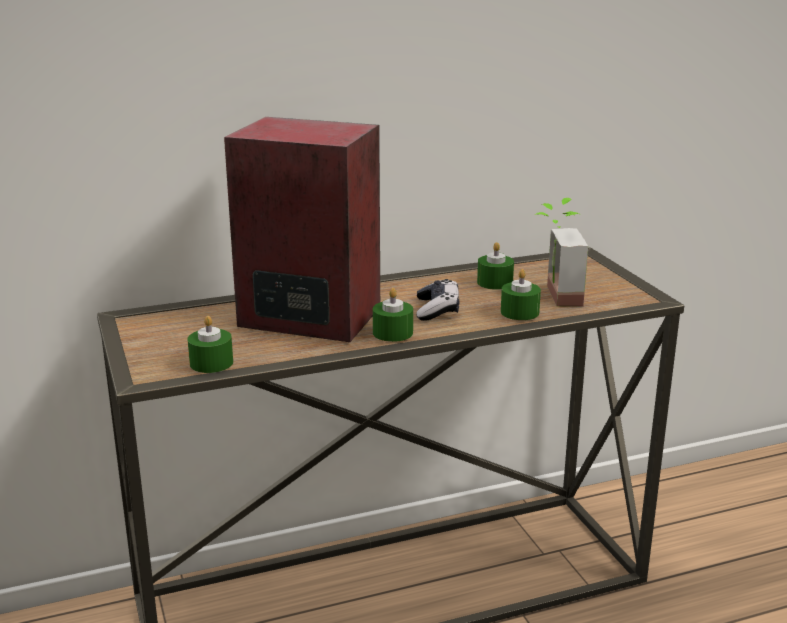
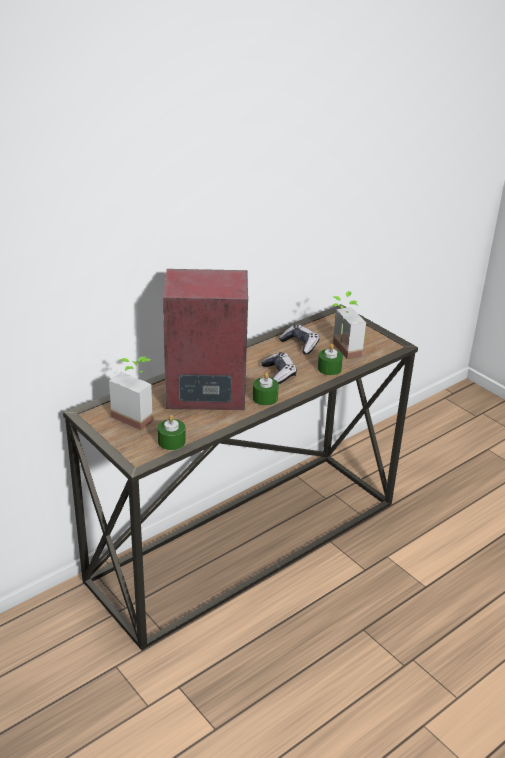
camera: 20 degrees left, 10 degrees up
green candle [477,242,514,290] -> game controller [279,325,320,354]
none -> potted plant [109,356,153,430]

